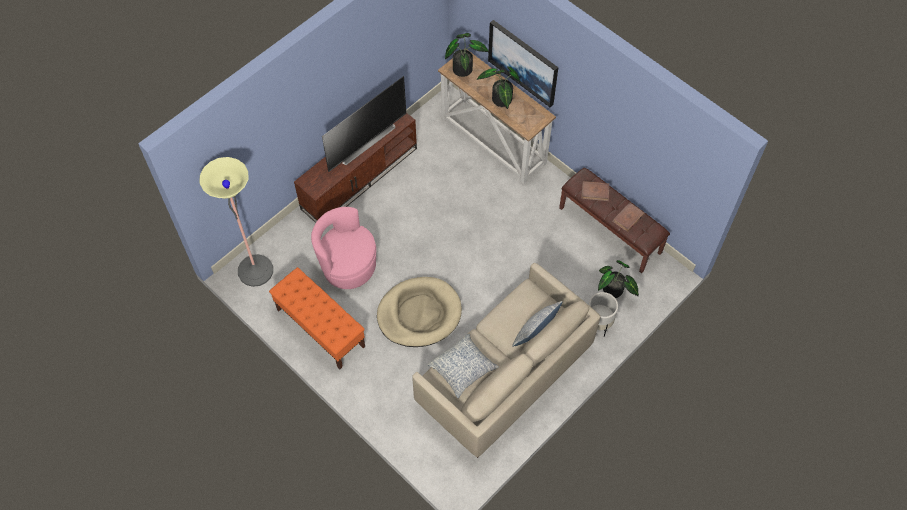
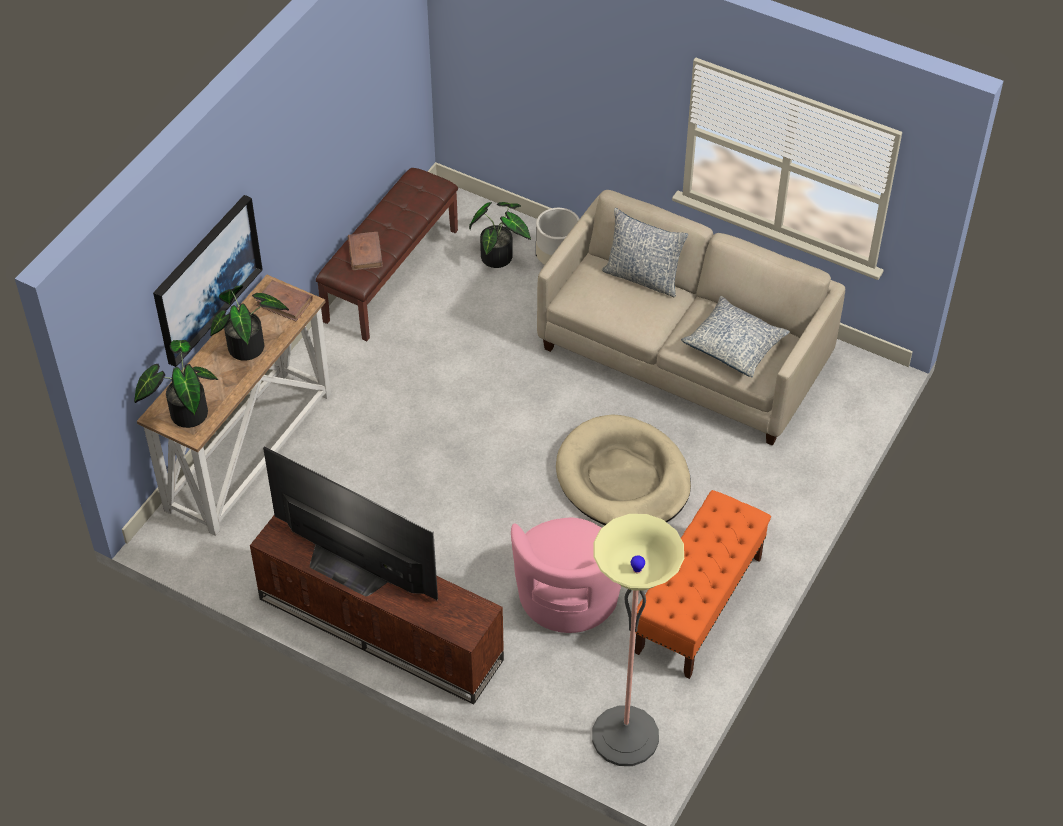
camera: 105 degrees left, 10 degrees down
brown book [612,203,645,232] -> brown book moved to [256,280,313,321]

